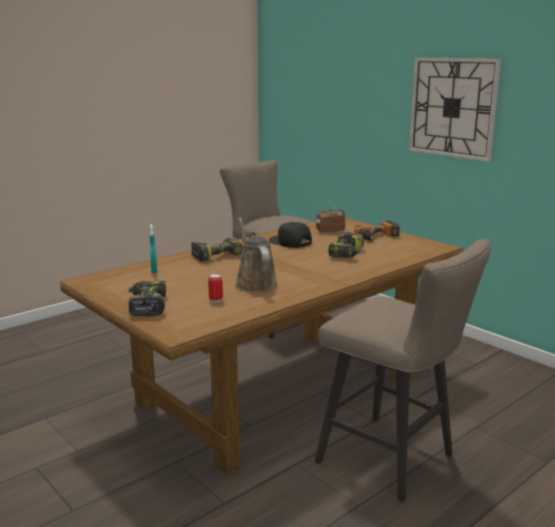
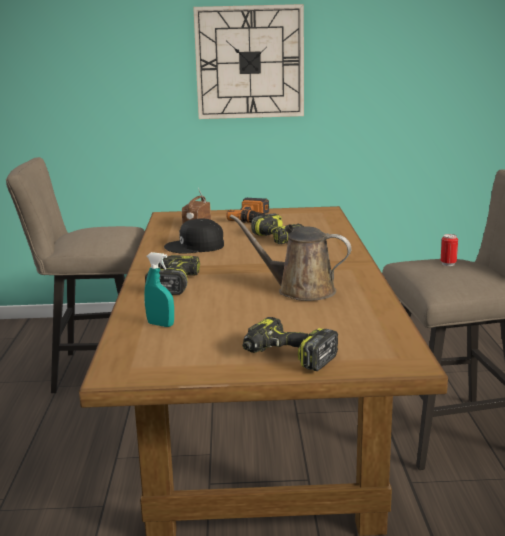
camera: 50 degrees left, 0 degrees up
can [208,274,223,302] -> can moved to [440,234,458,266]

